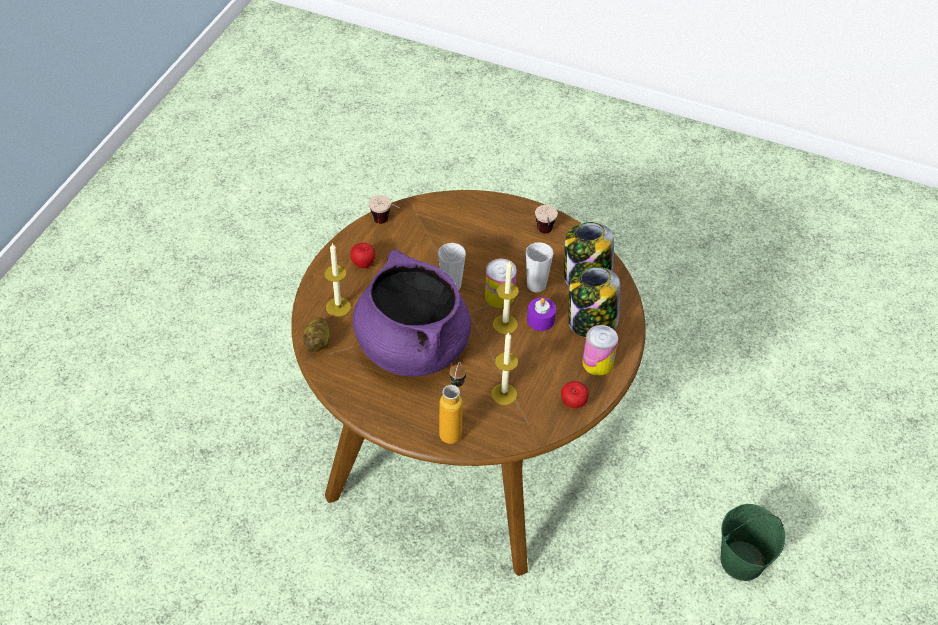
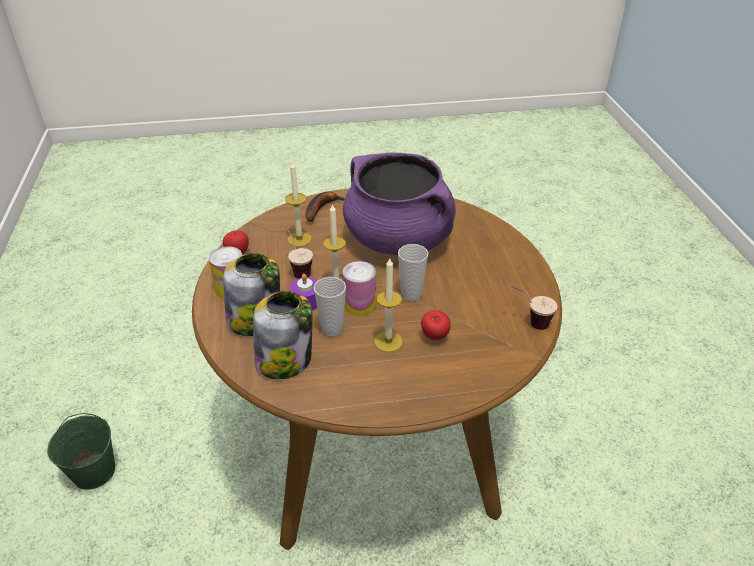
camera: 150 degrees right, 10 degrees down
potato [303,318,330,352] -> none
candle [324,243,351,317] -> candle moved to [374,258,403,352]
apple [350,243,375,268] -> apple moved to [421,310,451,340]
bottle [439,361,466,444] -> banana [306,191,345,222]
cup [535,205,558,234] -> cup moved to [285,226,313,279]

